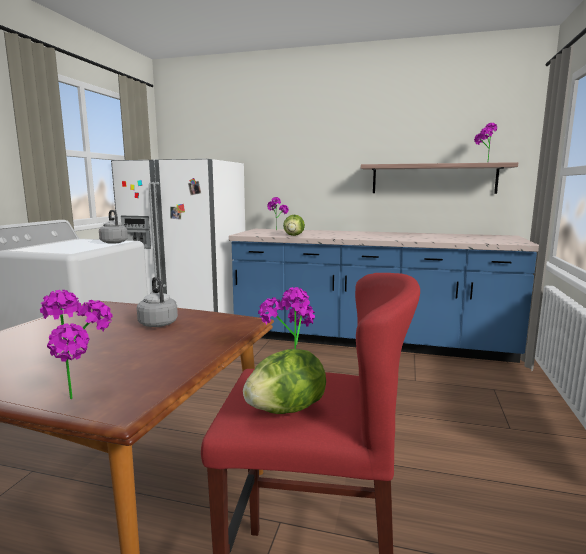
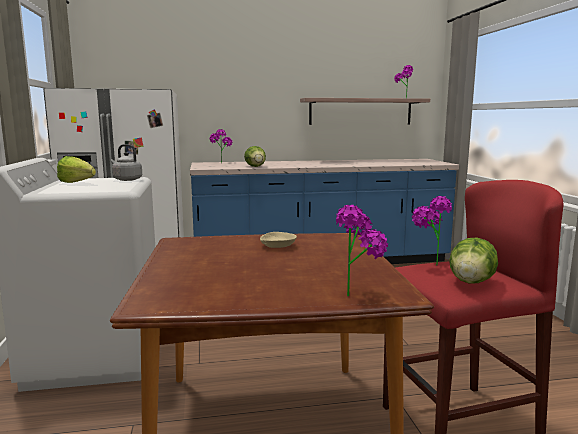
camera: 25 degrees left, 0 degrees up
grey kettle [137,277,178,327] -> beige bowl [260,232,297,248]
none -> lettuce [57,156,96,183]

